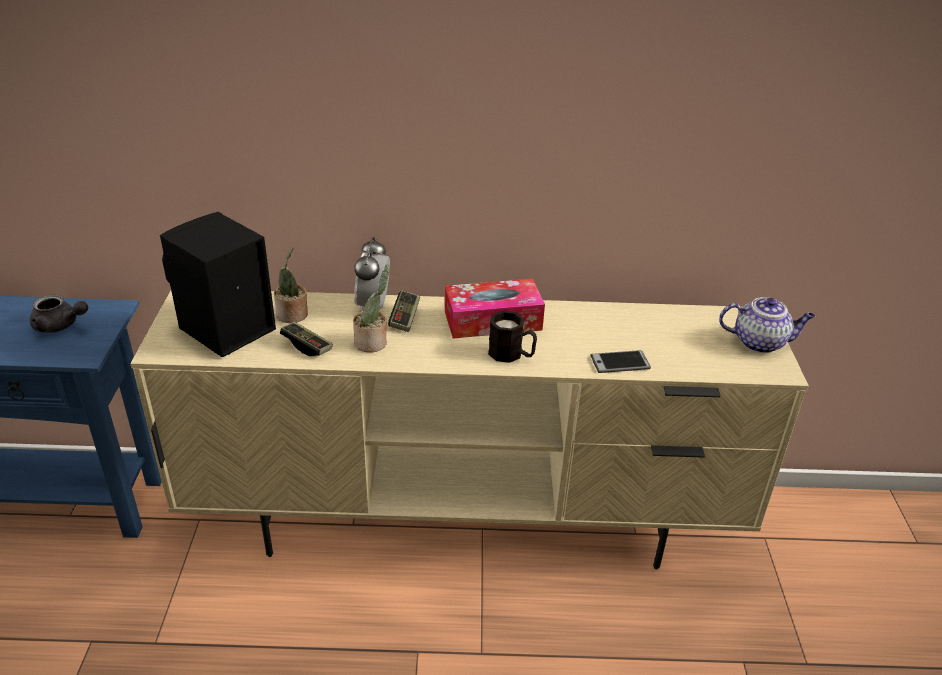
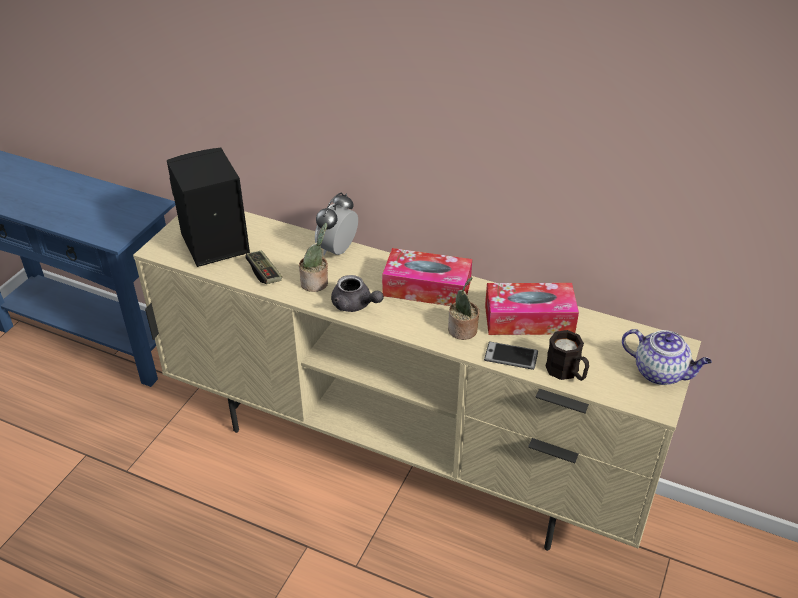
camera: 25 degrees right, 5 degrees up
grey teapot [30,295,88,333] -> grey teapot moved to [331,275,384,312]
potted plant [274,247,308,323] -> potted plant moved to [448,277,479,340]
game controller [388,290,420,332] -> none
black mug [488,311,537,363] -> black mug moved to [545,330,589,381]
none -> tissue box [485,283,579,335]

